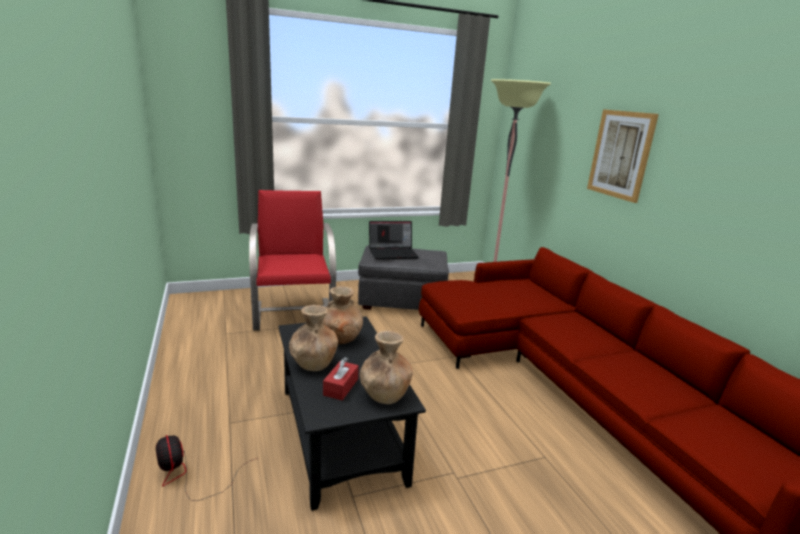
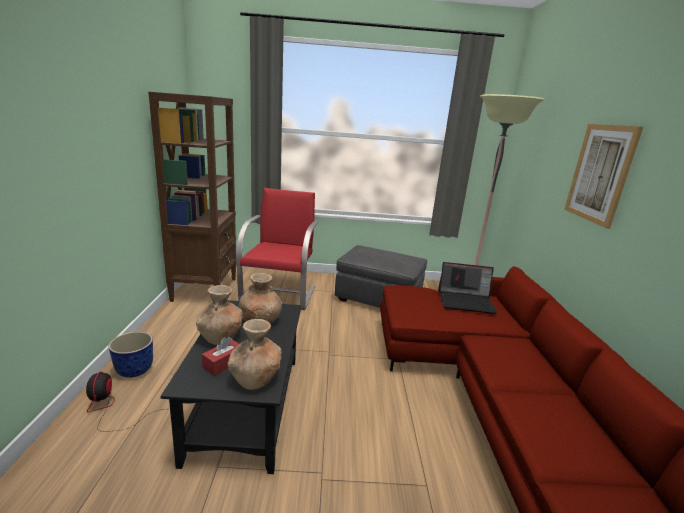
camera: 20 degrees right, 0 degrees up
laptop [369,221,419,260] -> laptop moved to [439,262,497,314]
none -> planter [108,332,153,378]
none -> brown bookcase [148,92,236,302]

